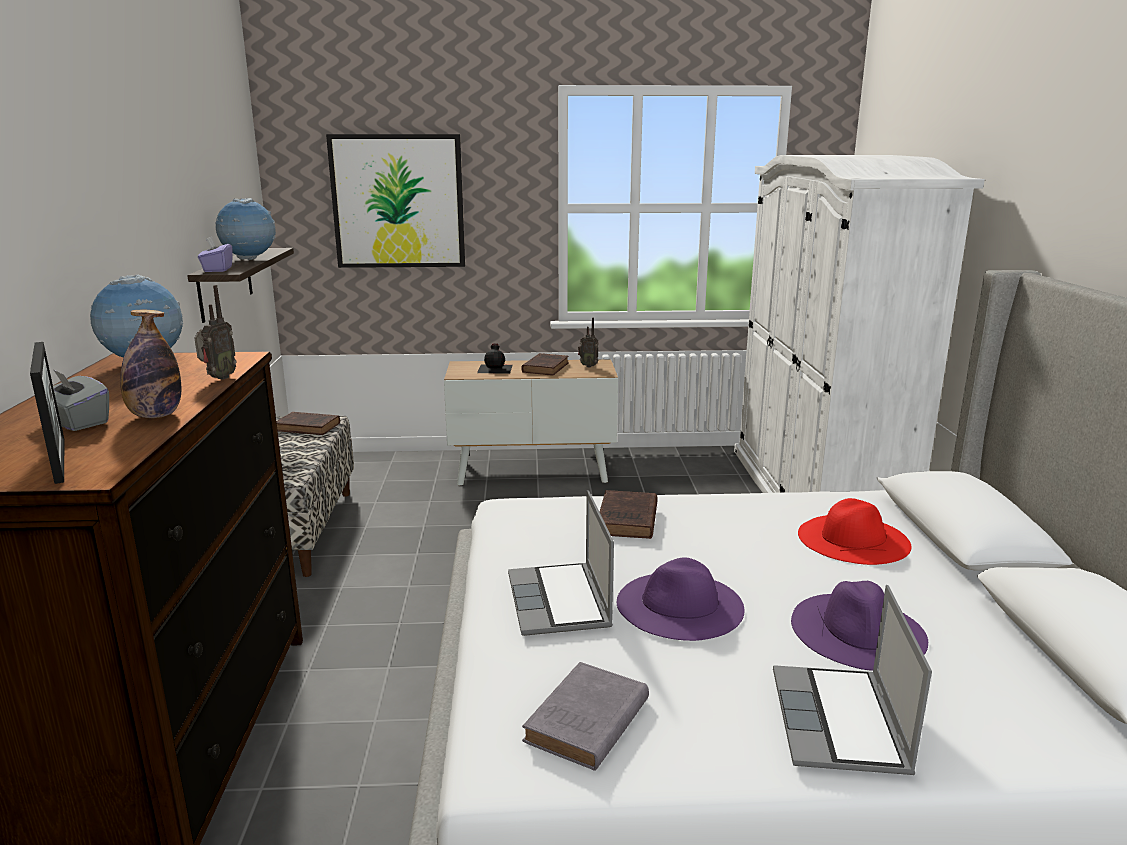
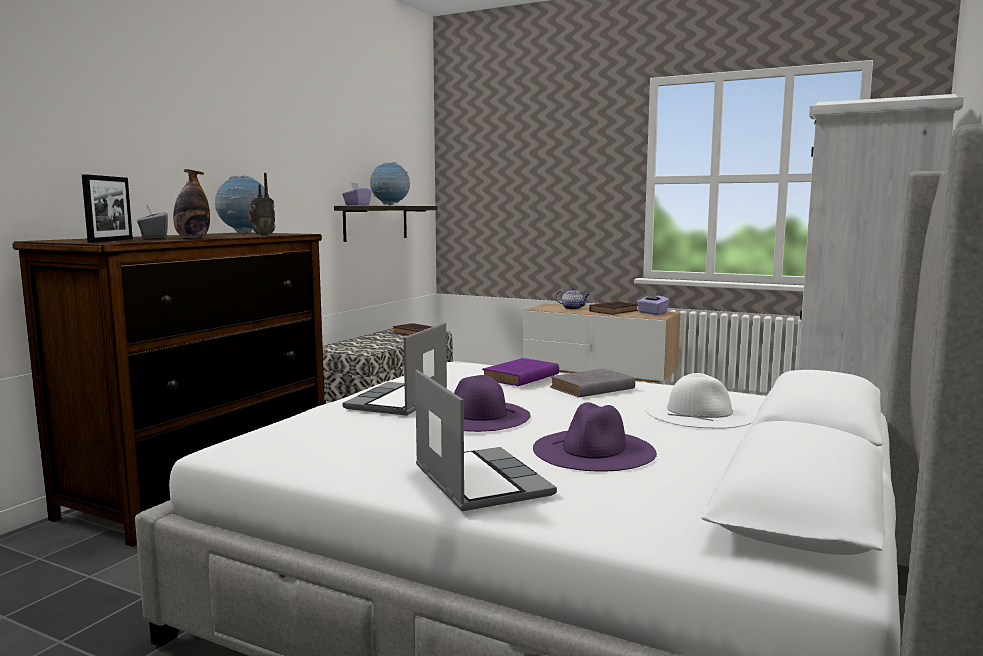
camera: 30 degrees right, 10 degrees down
picture [326,134,465,268] -> none
black bottle [477,343,513,373] -> teapot [556,287,590,310]
grey book [522,662,649,771] -> grey book moved to [550,369,635,398]
radio [578,318,599,368] -> purple tissue box [637,291,670,315]
brown book [600,490,658,539] -> purple book [482,358,559,386]
laptop [773,585,932,775] -> laptop turned 120 degrees clockwise [415,370,557,511]
red hat [798,498,912,565] -> white hat [645,373,755,429]

